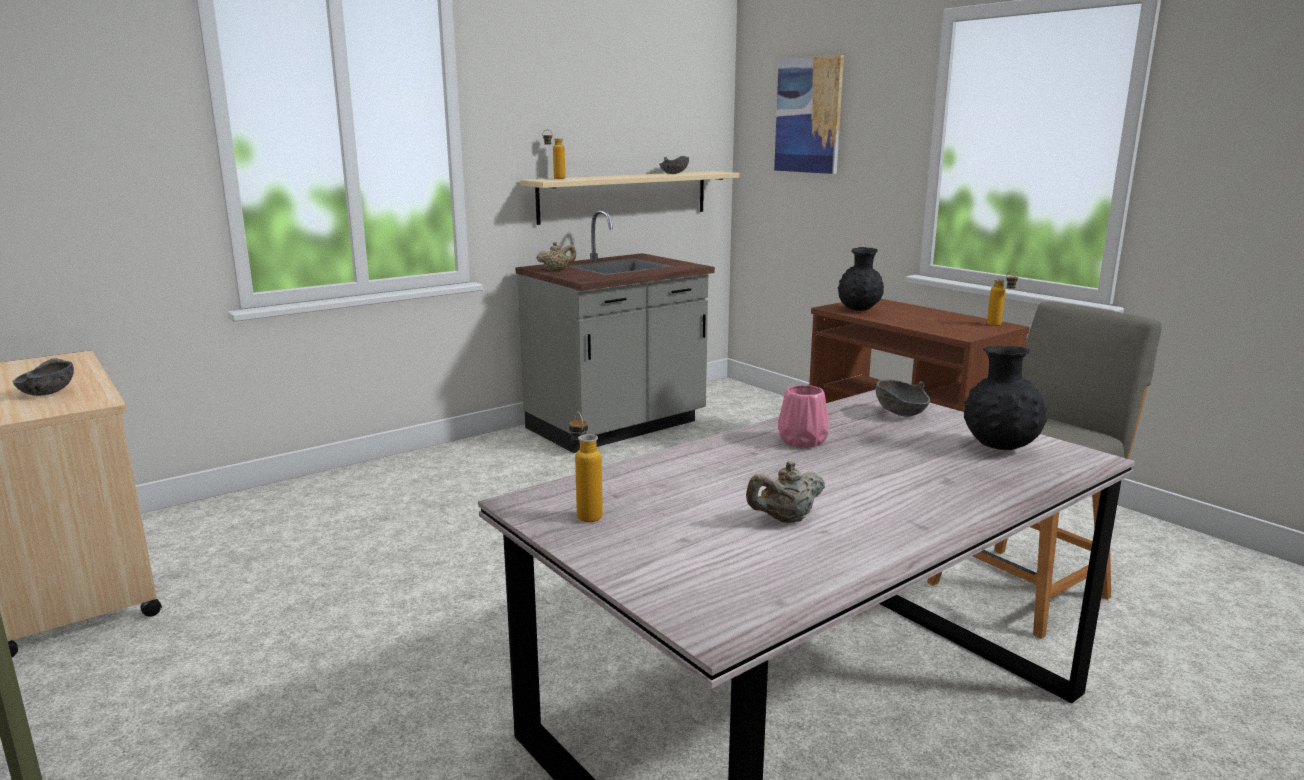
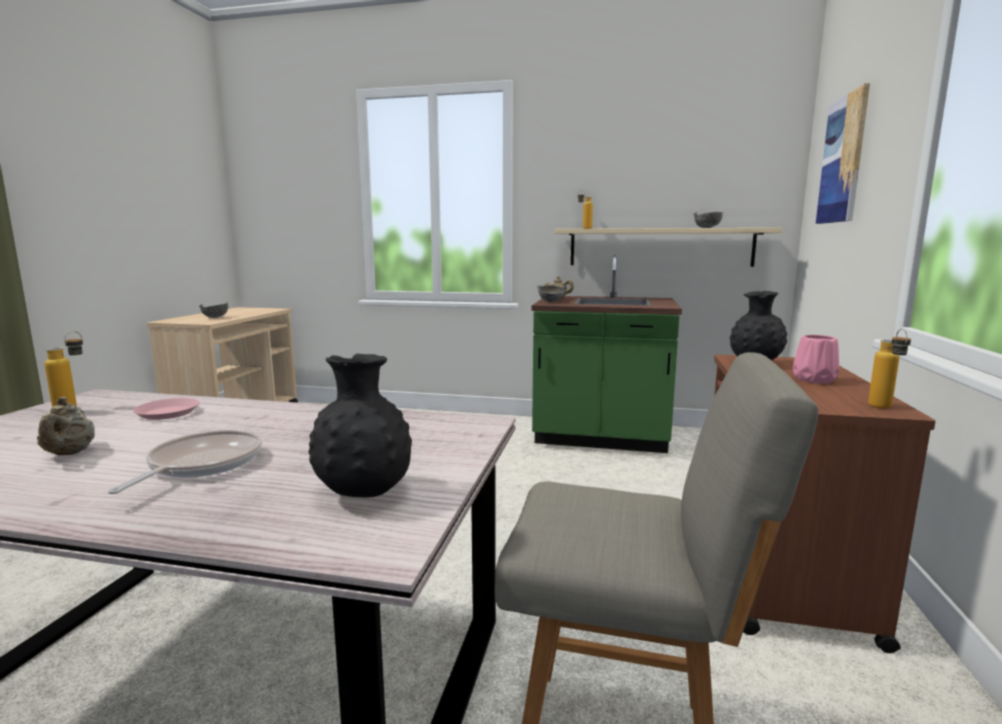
camera: 50 degrees right, 5 degrees down
grey counter [515,210,715,453] -> green counter [531,255,682,453]
beige teapot [746,461,825,523] -> beige teapot turned 135 degrees counterclockwise [37,397,95,455]
pink vase [778,385,829,448] -> pink vase moved to [793,335,839,383]
grey bowl [876,379,930,416] -> grey bowl moved to [537,285,567,302]
none -> frying pan [108,430,262,494]
none -> pink plate [133,398,200,420]

